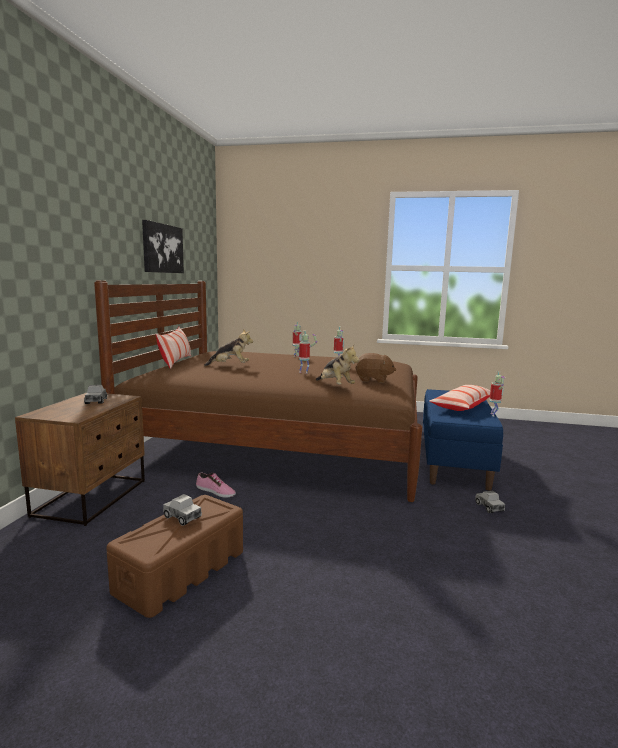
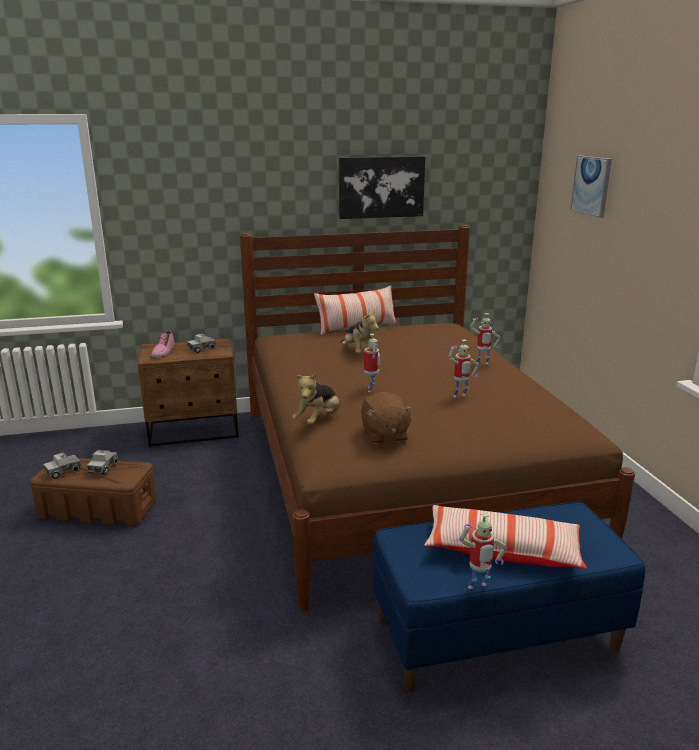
camera: 65 degrees right, 10 degrees up
shoe [196,473,236,498] -> shoe moved to [151,331,174,358]
toy truck [475,491,505,513] -> toy truck moved to [43,453,82,479]
none -> picture [571,156,612,217]

